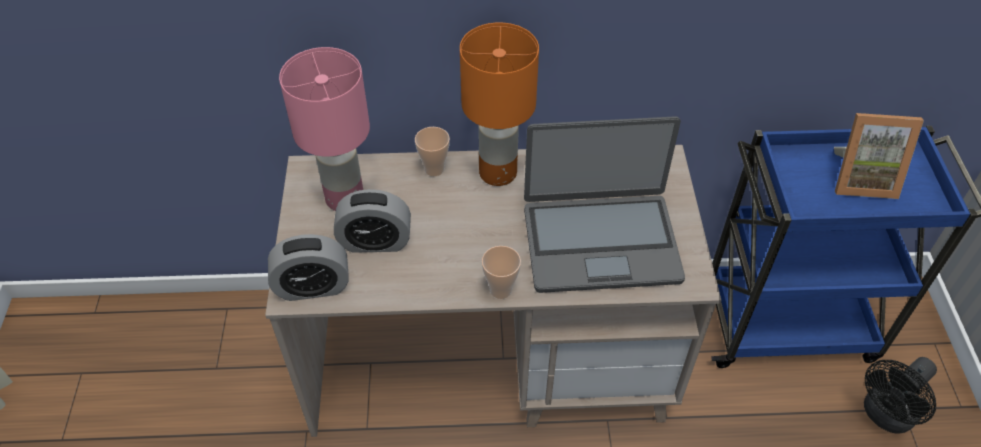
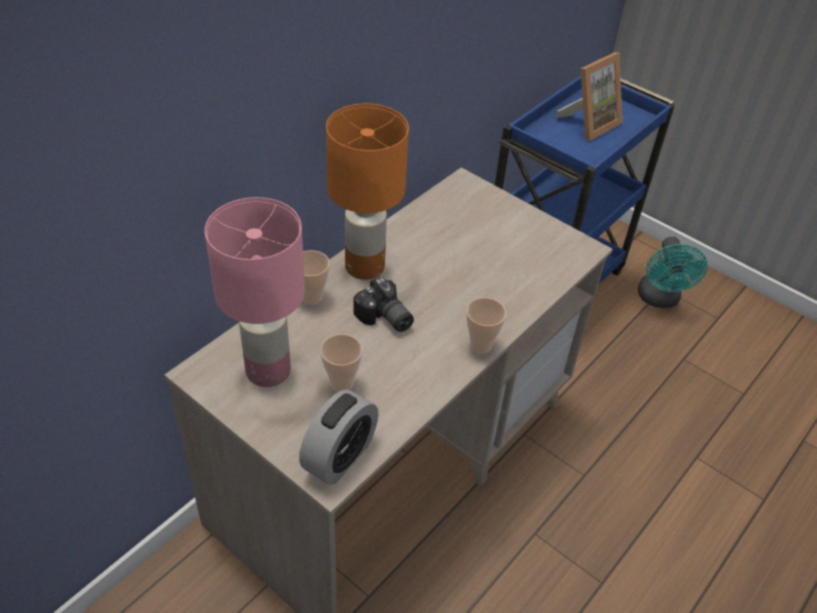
camera: 50 degrees left, 5 degrees down
alarm clock [334,189,411,253] -> cup [320,334,363,392]
laptop [524,116,685,293] -> none
black fan [864,357,937,434] -> turquoise fan [638,237,707,308]
none -> camera [353,276,414,332]

